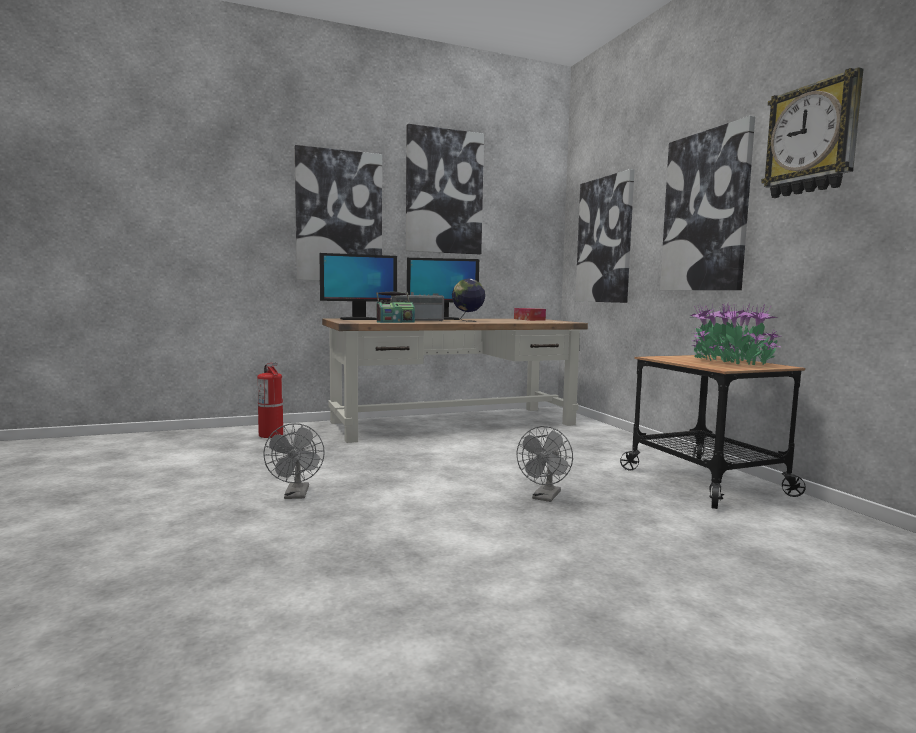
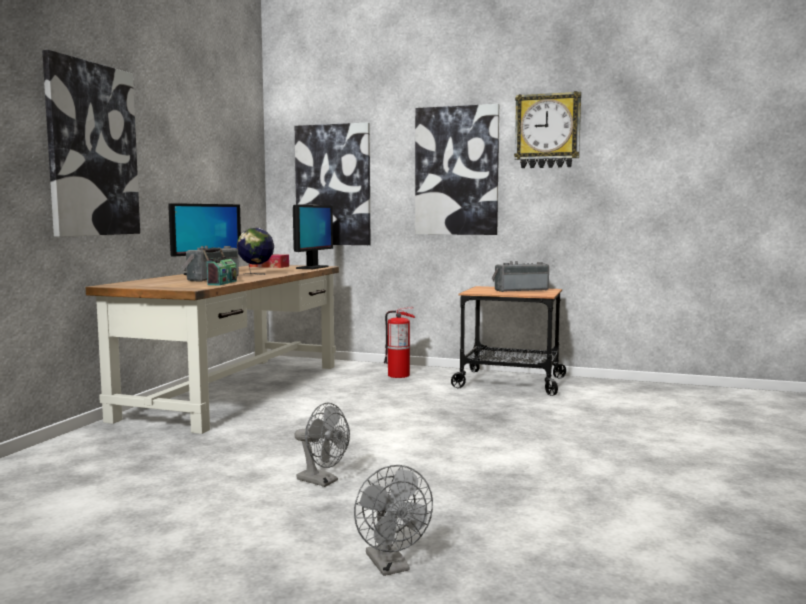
camera: 50 degrees left, 0 degrees up
fire extinguisher [257,362,283,438] -> fire extinguisher moved to [384,307,415,378]
monitor [319,253,397,320] -> monitor moved to [293,205,333,269]
picture [406,124,484,254] -> none
grey fan [517,426,573,502] -> grey fan moved to [354,465,433,576]
potted plant [690,303,781,365] -> radio [492,261,549,292]

